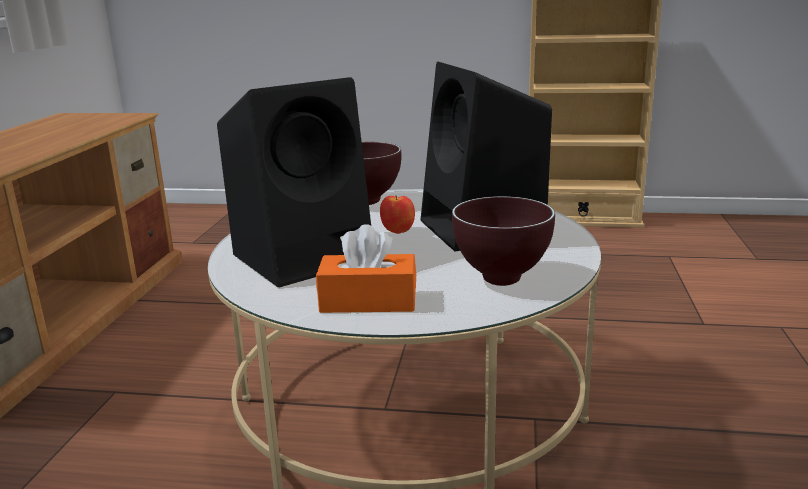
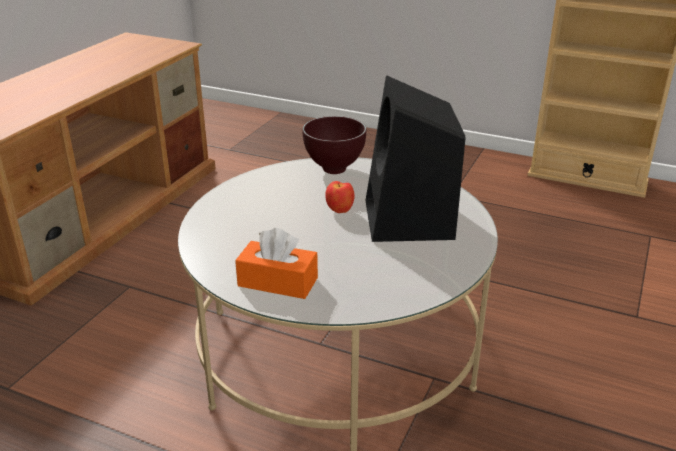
camera: 15 degrees right, 10 degrees up
black speaker [217,77,371,287] -> none
brown bowl [452,196,555,286] -> none

